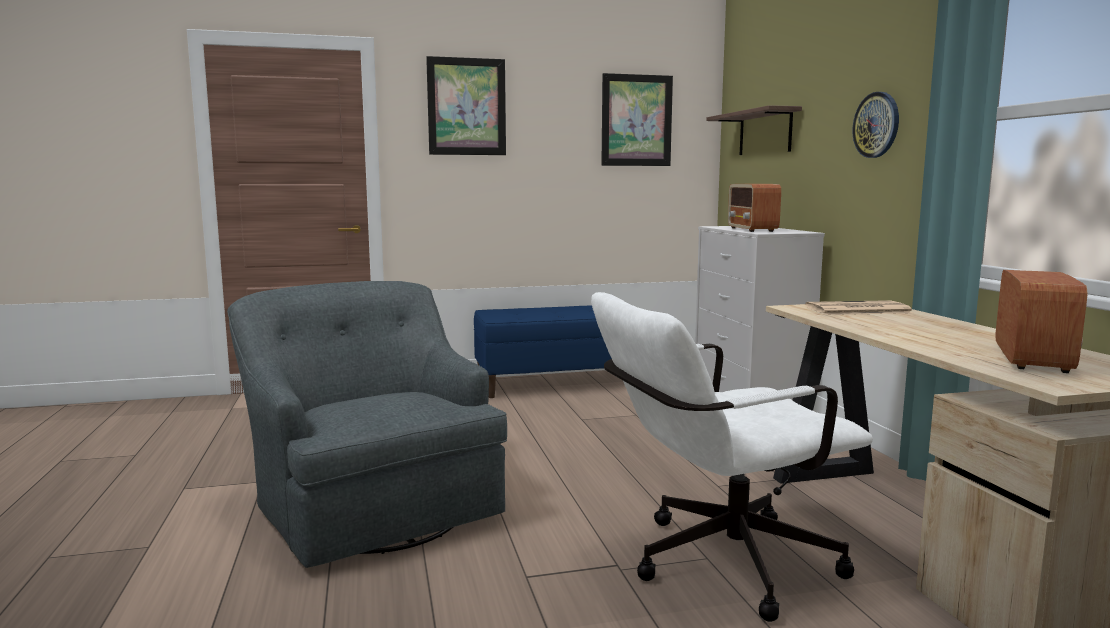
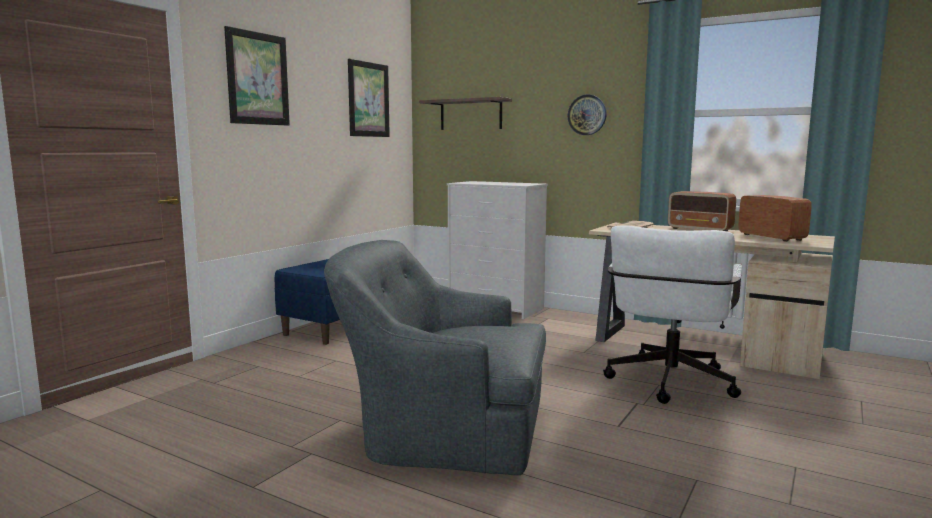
camera: 45 degrees left, 0 degrees up
radio [728,184,781,232] -> radio moved to [668,191,736,231]

